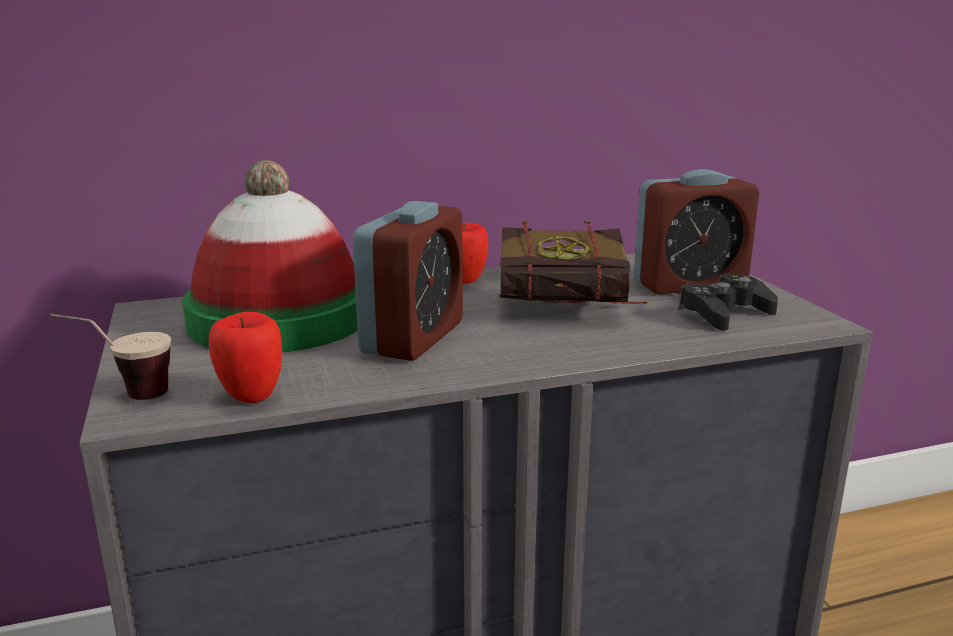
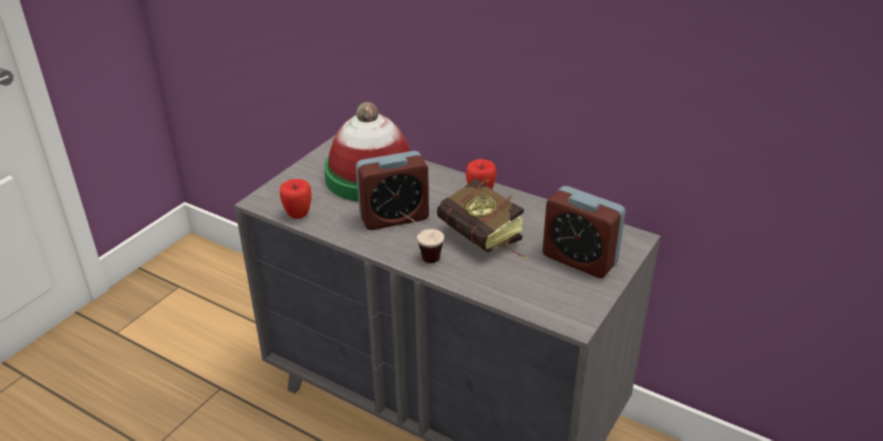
camera: 50 degrees right, 15 degrees up
cup [50,314,171,400] -> cup moved to [399,212,444,263]
black game controller [678,274,778,331] -> none

